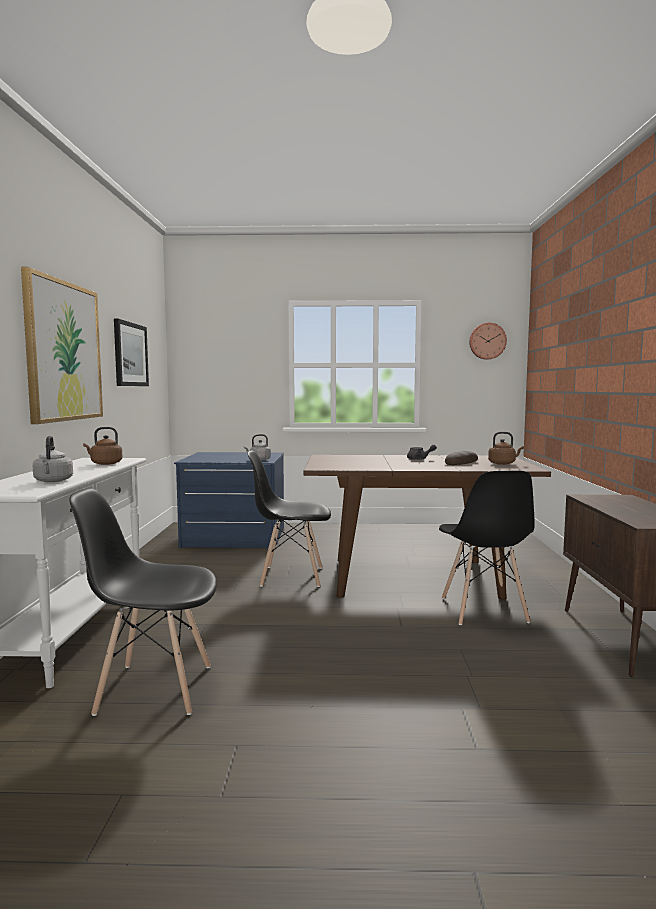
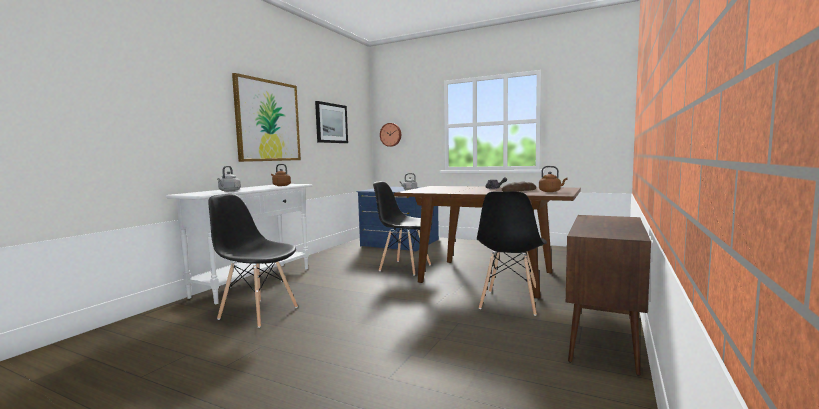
camera: 25 degrees right, 0 degrees up
wall clock [469,323,507,360] -> wall clock moved to [380,123,401,147]

